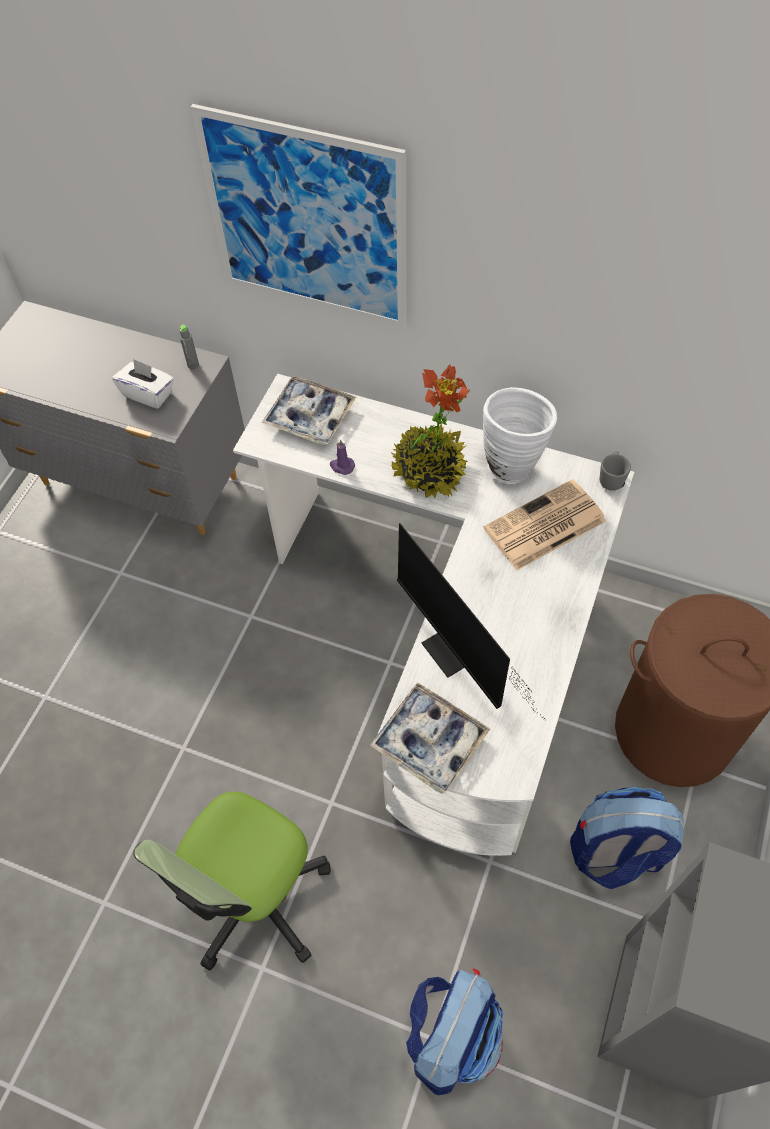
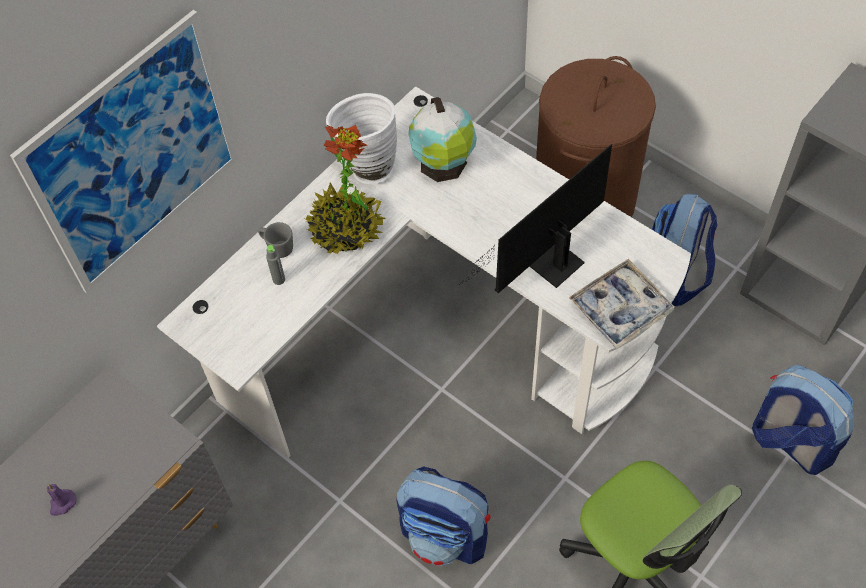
camera: 70 degrees left, 0 degrees up
white tissue box [112,358,174,409] -> none
grey bottle [180,325,199,370] -> grey bottle moved to [266,245,285,285]
tray [262,376,356,445] -> none
purple candle [330,440,355,475] -> purple candle moved to [47,484,77,516]
monitor [397,523,546,721] -> monitor turned 150 degrees clockwise [466,144,612,293]
newspaper [484,479,606,570] -> globe [408,97,477,182]
grey mug [600,451,631,491] -> grey mug moved to [258,222,293,258]
none -> backpack [397,466,490,566]

